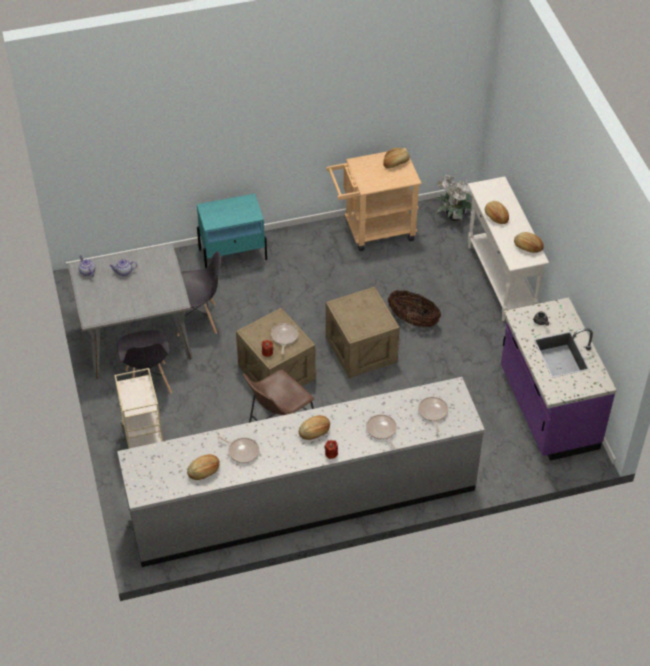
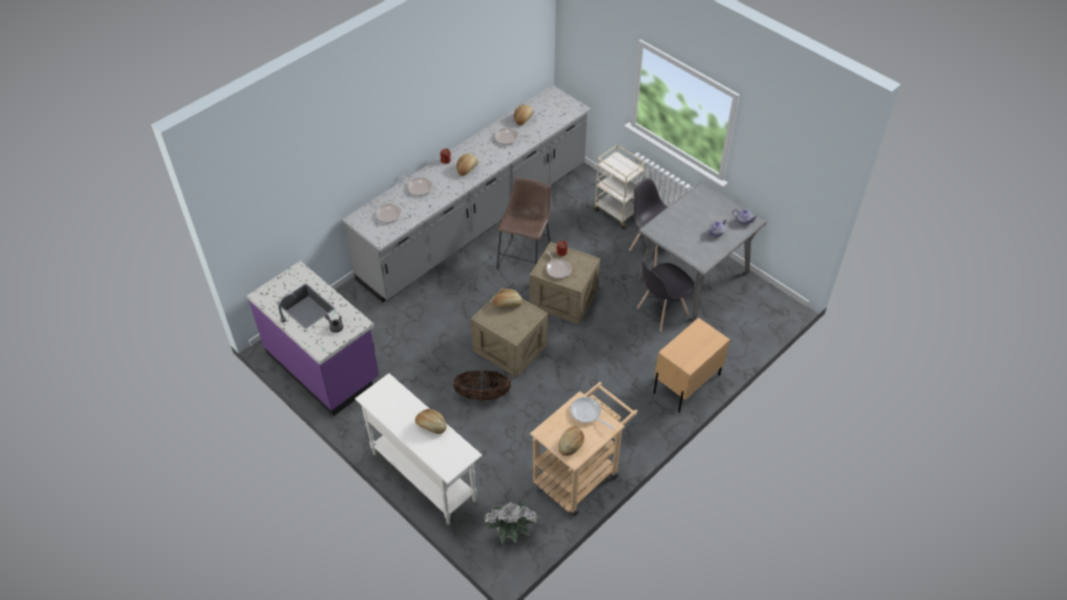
camera: 150 degrees right, 0 degrees up
turquoise nightstand [197,193,267,268] -> beige nightstand [653,318,730,413]
bread [514,232,544,253] -> bread moved to [493,289,523,307]
none -> frying pan [570,397,615,430]

